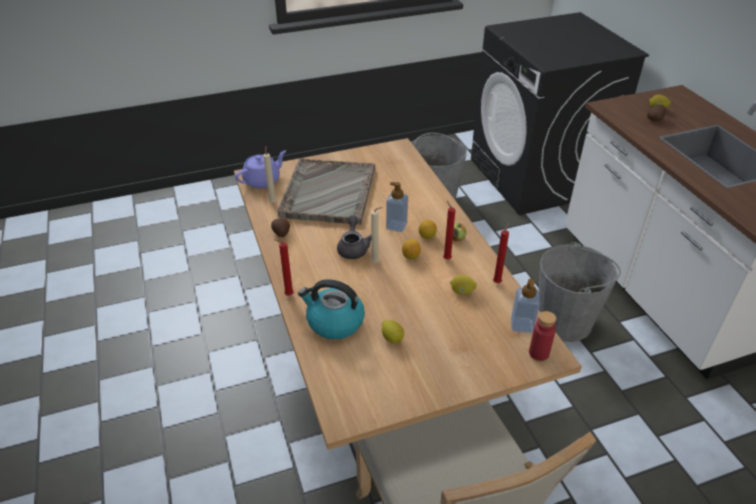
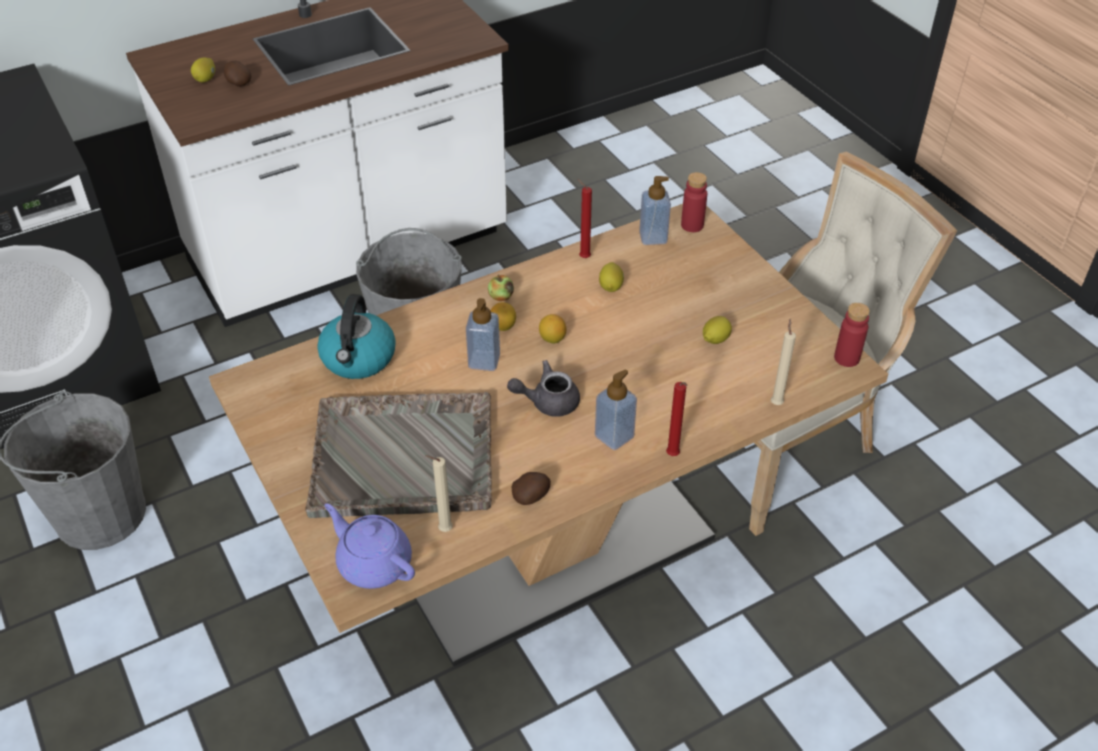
camera: 100 degrees left, 5 degrees up
kettle [298,279,365,339] -> kettle moved to [317,294,396,379]
beige candle [371,207,383,263] -> beige candle moved to [771,319,796,405]
red candle [443,200,455,260] -> none
none -> soap dispenser [595,370,637,450]
none -> red bottle [834,303,870,367]

